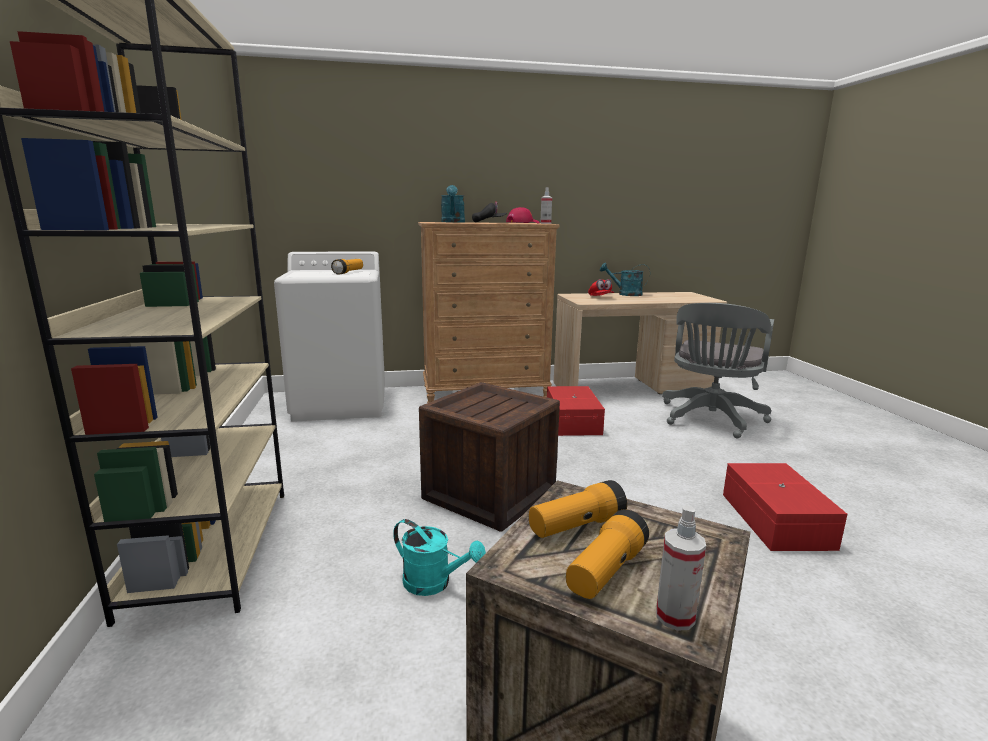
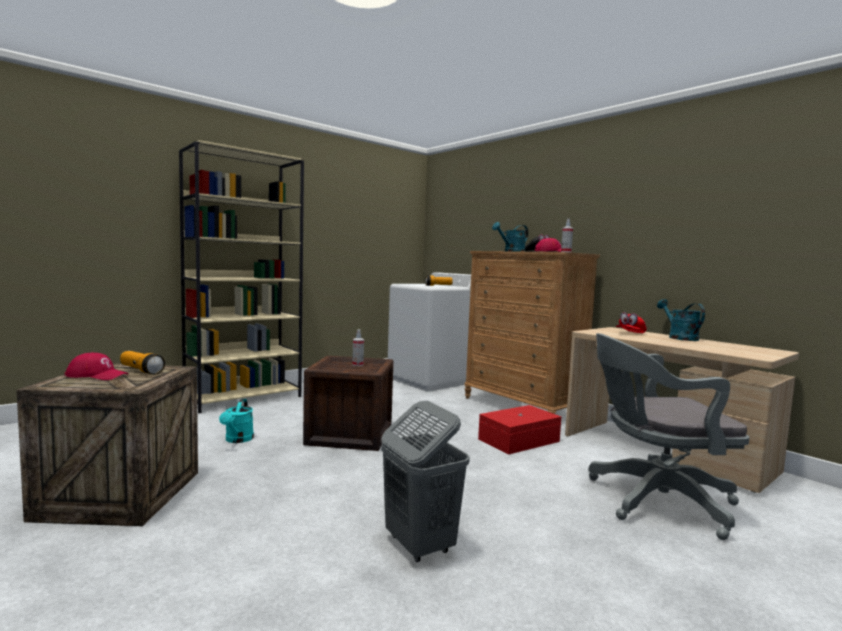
camera: 60 degrees right, 10 degrees down
flashlight [566,509,649,599] -> red cap [65,353,129,380]
spray bottle [656,506,706,631] -> spray bottle moved to [352,330,364,366]
red storage box [723,463,847,551] -> grey laundry basket [381,401,470,562]

